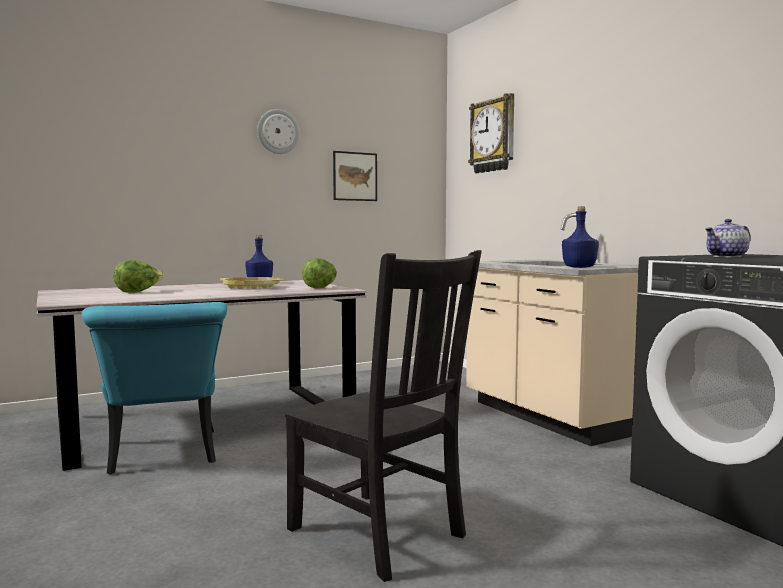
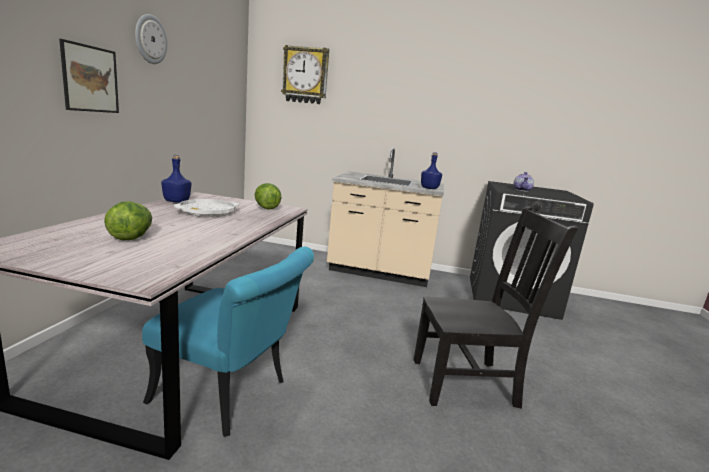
camera: 50 degrees left, 10 degrees up
yellow tray [220,277,284,289] -> white tray [174,199,239,217]
picture [333,151,377,201] -> picture moved to [59,39,119,113]

